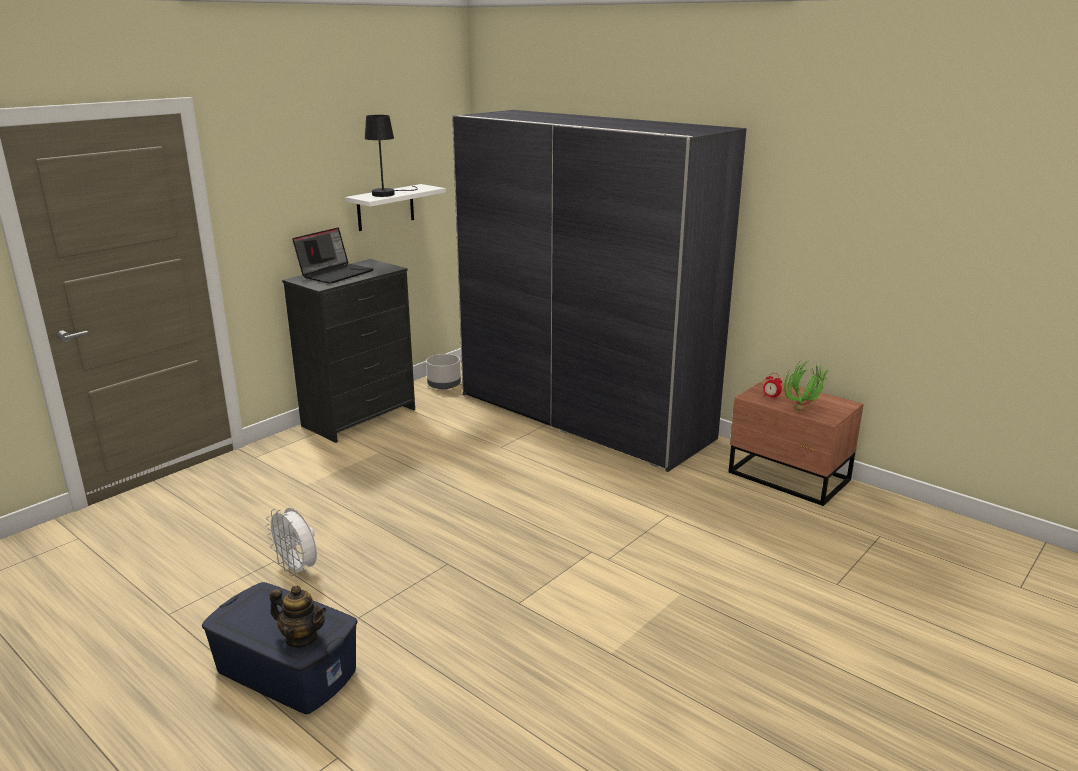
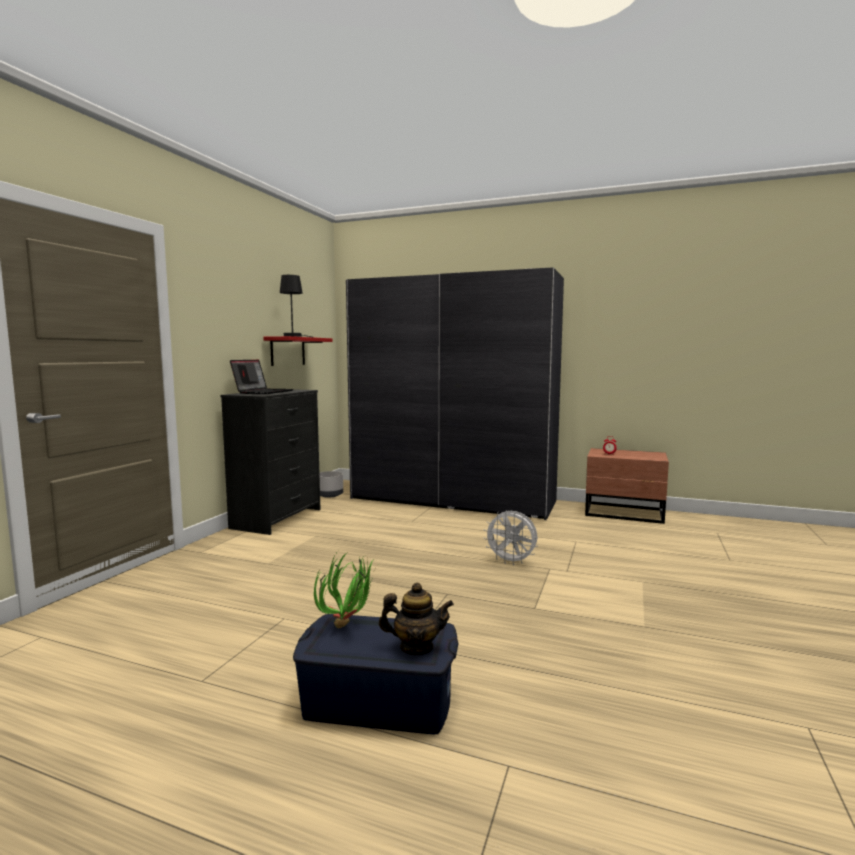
camera: 20 degrees left, 15 degrees down
white fan [265,508,317,578] -> white fan moved to [483,510,538,565]
white shelf [345,184,446,231] -> red shelf [263,336,332,366]
potted plant [784,357,833,411] -> potted plant moved to [314,549,373,628]

